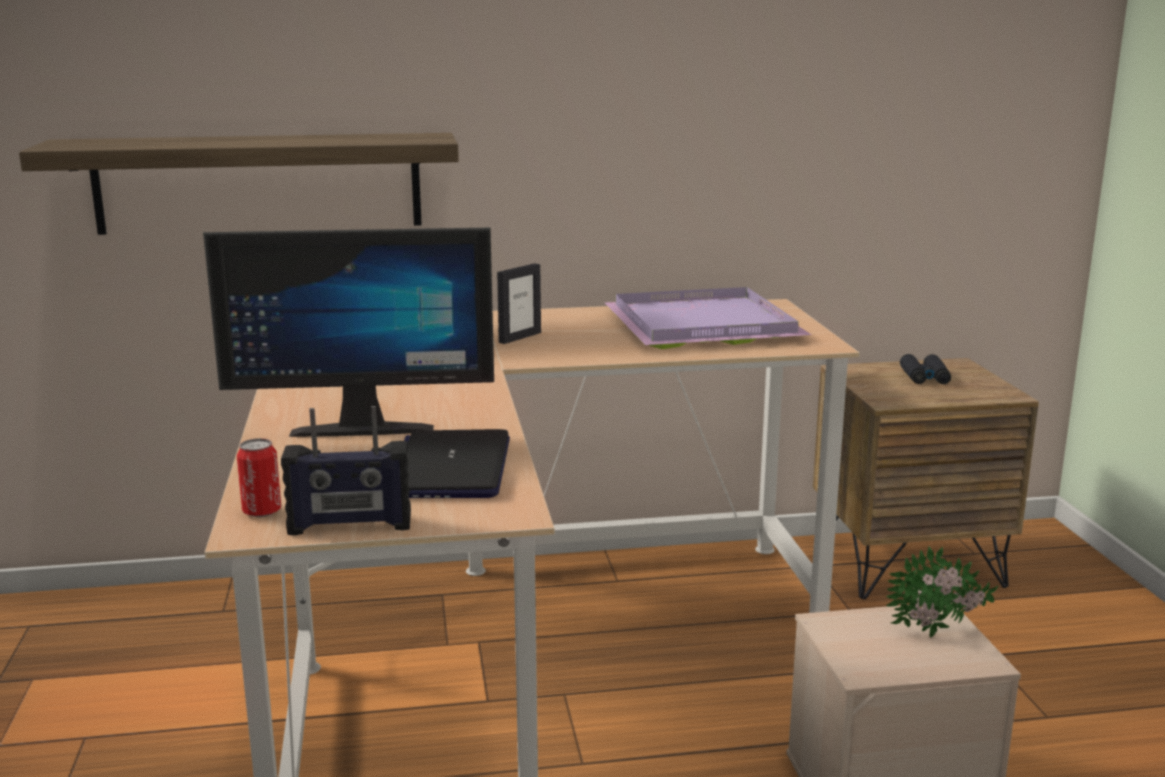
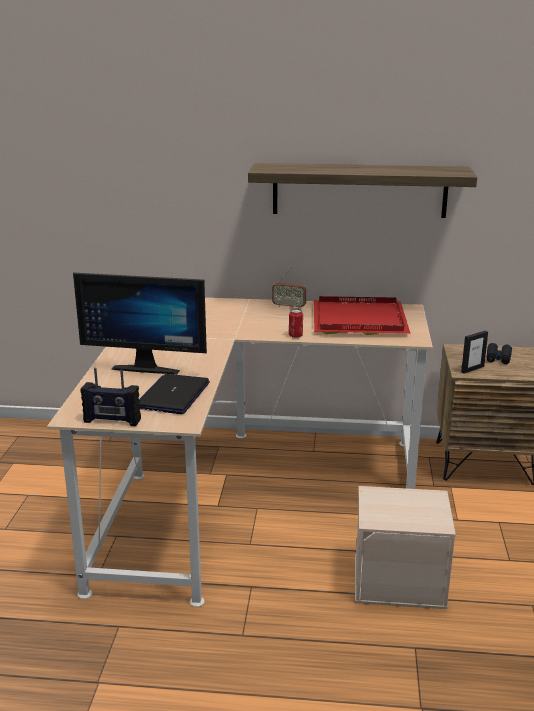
camera: 15 degrees right, 5 degrees up
shelf [19,133,459,235] -> shelf moved to [248,163,477,218]
can [237,438,281,517] -> can moved to [289,309,303,338]
picture frame [497,263,541,344] -> picture frame moved to [461,331,488,374]
purple tray [605,287,811,349] -> red tray [314,296,411,335]
potted plant [886,546,998,637] -> none
none -> radio [272,266,306,309]

